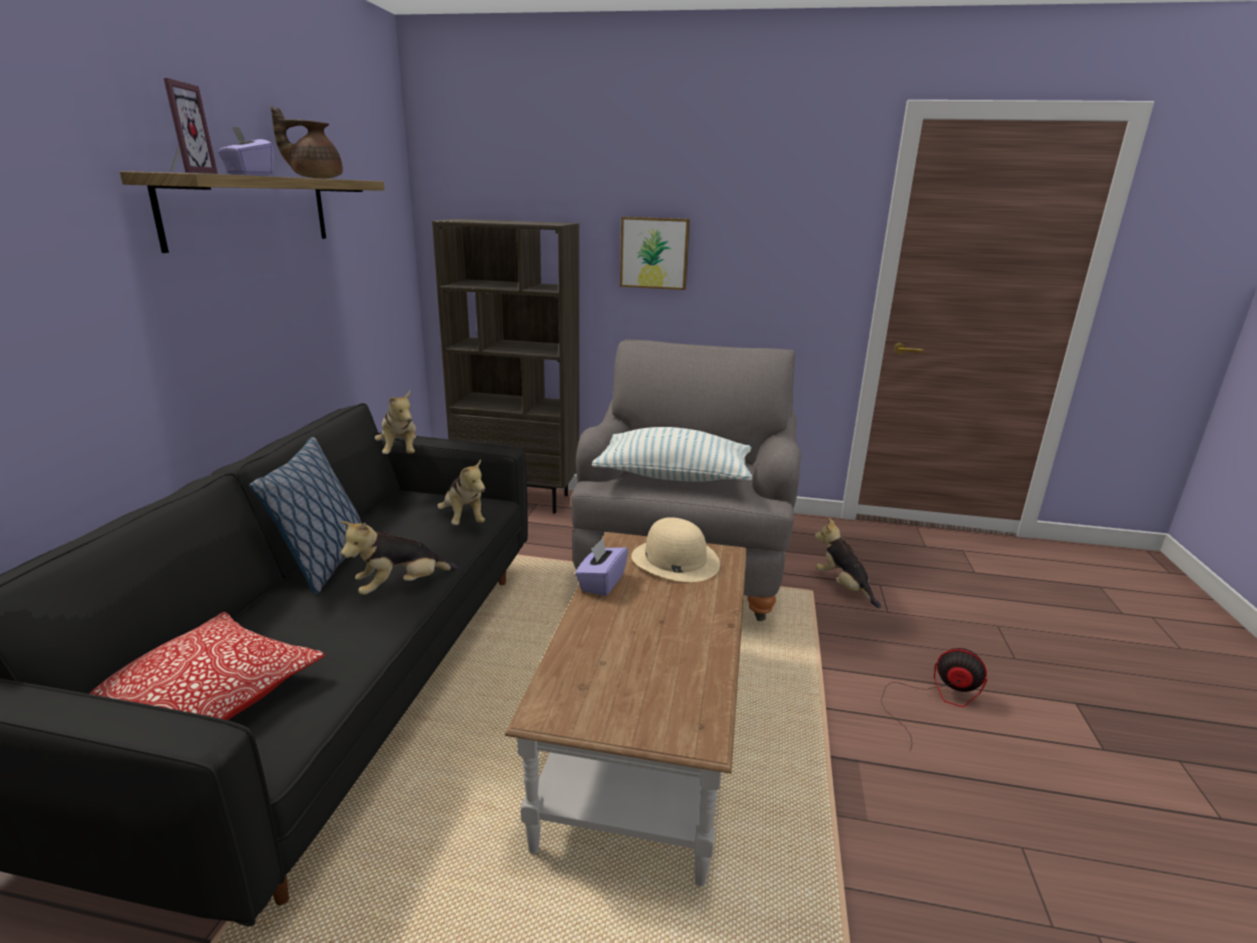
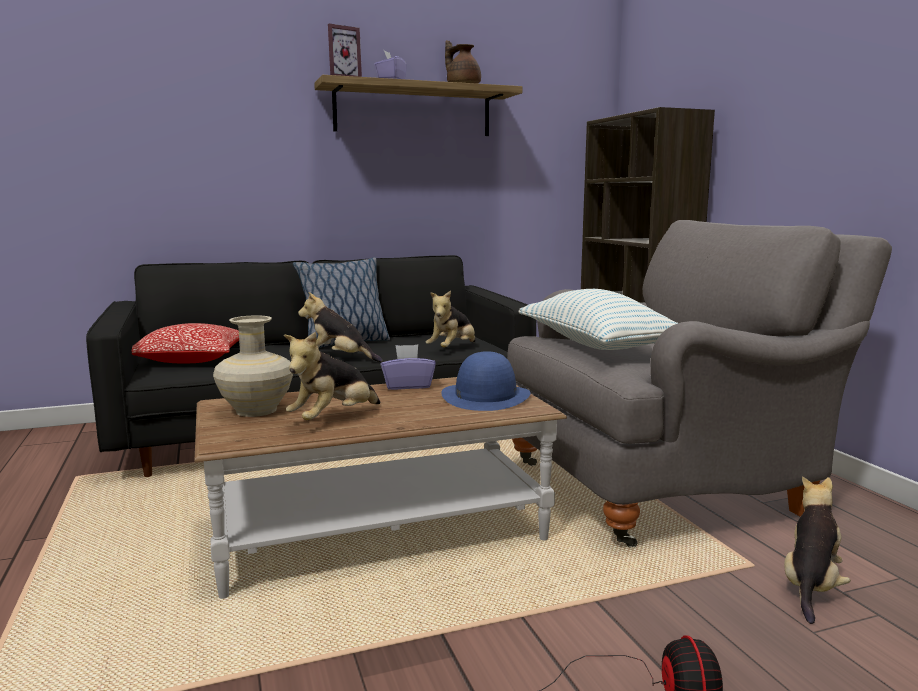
camera: 60 degrees right, 10 degrees down
plush toy [375,391,416,454] -> plush toy moved to [284,332,380,420]
picture [620,217,690,290] -> none
beige hat [631,517,720,582] -> blue hat [441,351,531,411]
none -> beige vase [213,316,293,417]

